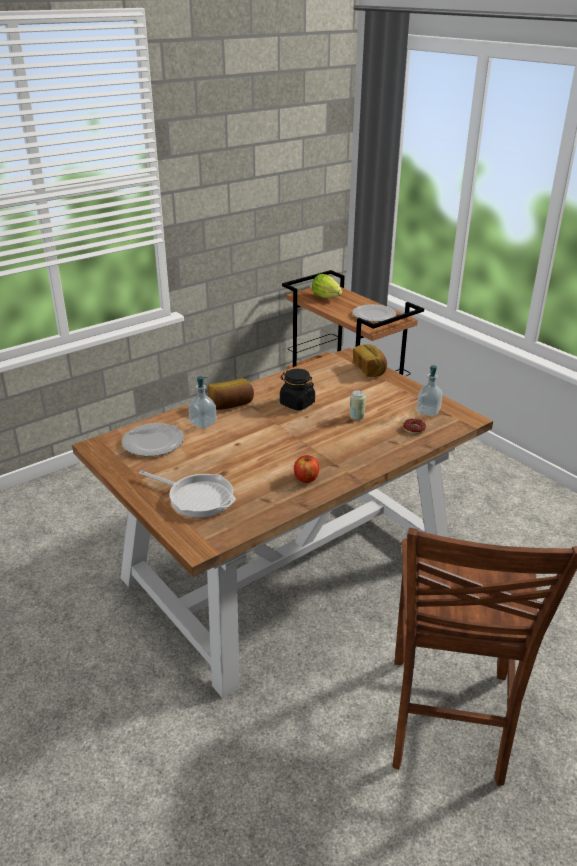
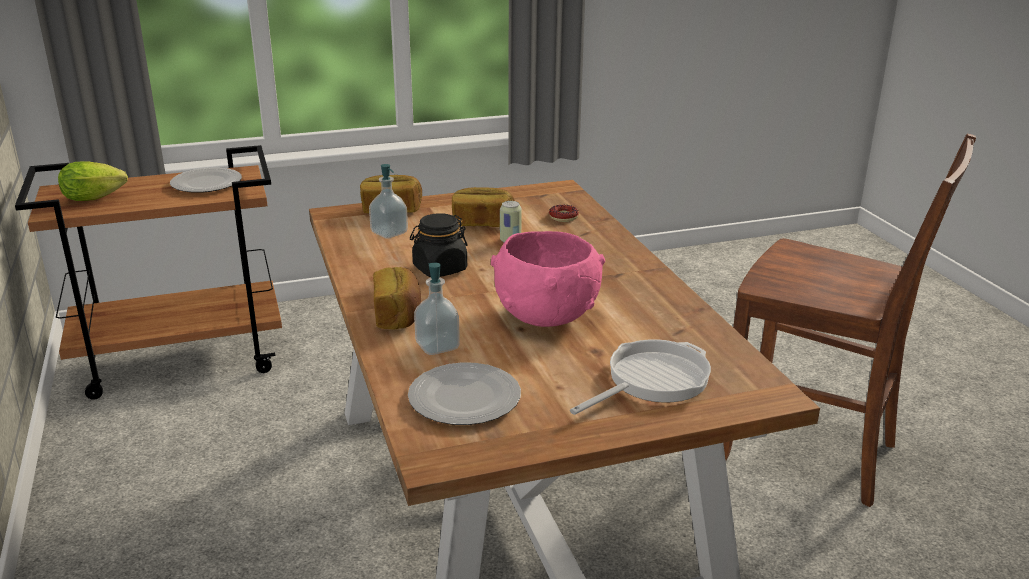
camera: 70 degrees left, 5 degrees down
apple [294,455,319,483] -> none
soap dispenser [417,365,443,417] -> soap dispenser moved to [369,164,408,239]
none -> bread [452,187,515,227]
none -> pink bowl [491,231,605,327]

